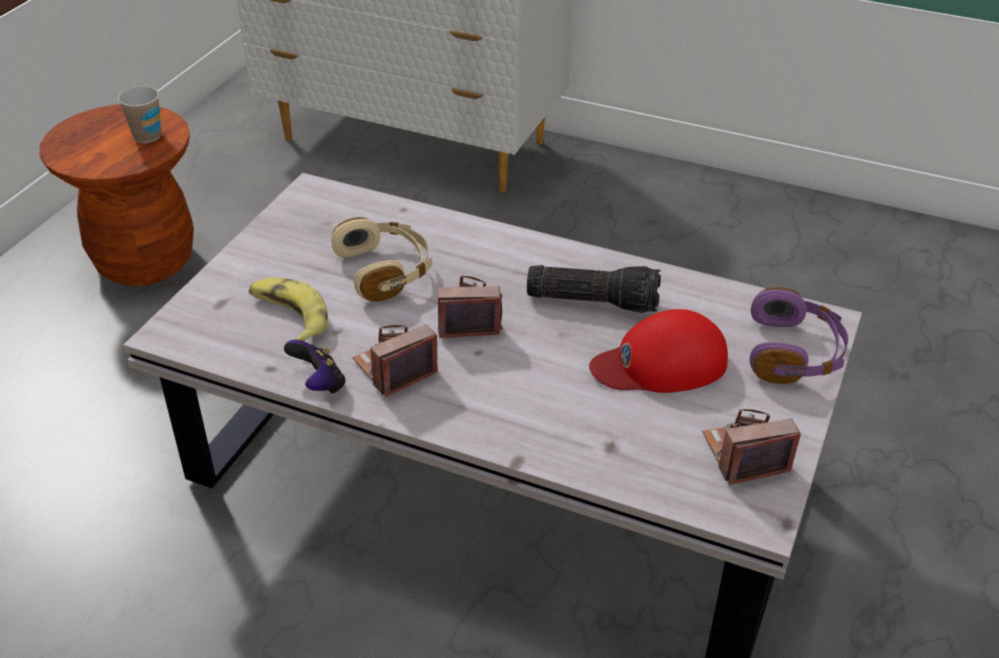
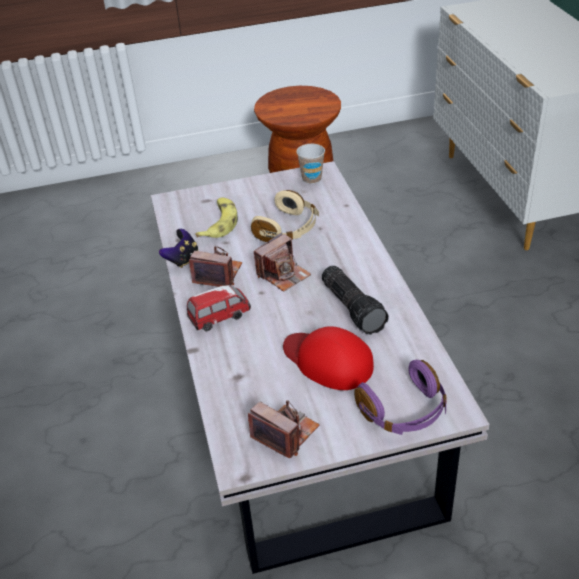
camera: 55 degrees right, 0 degrees up
cup [118,86,161,143] -> cup moved to [296,144,325,184]
camera [438,275,503,338] -> camera turned 90 degrees clockwise [254,233,311,292]
none -> toy car [187,284,251,332]

